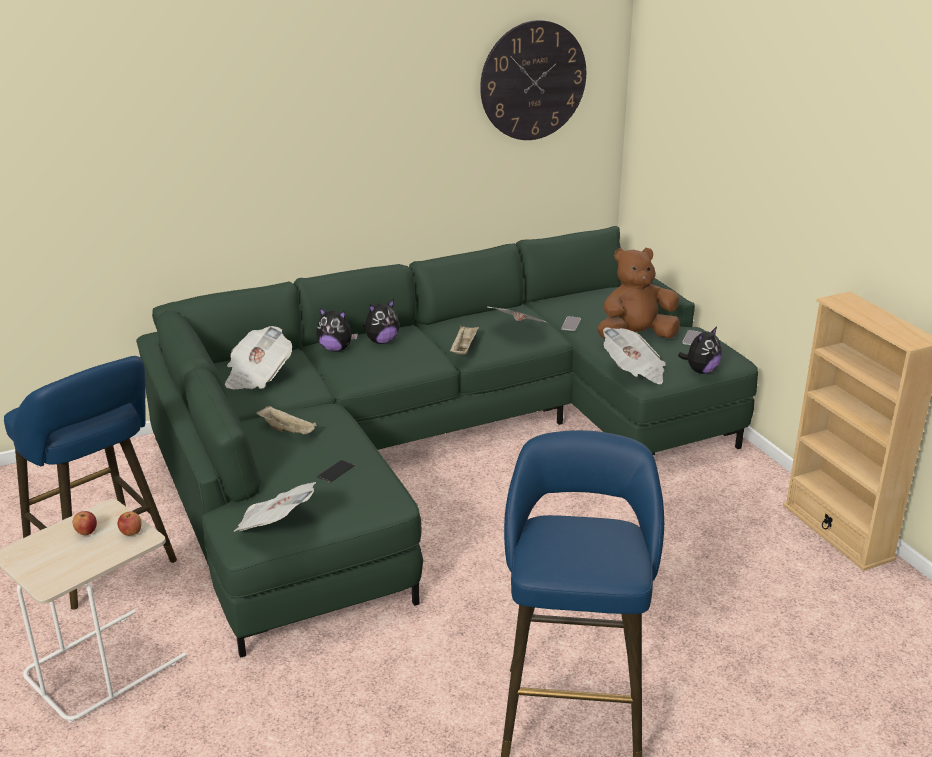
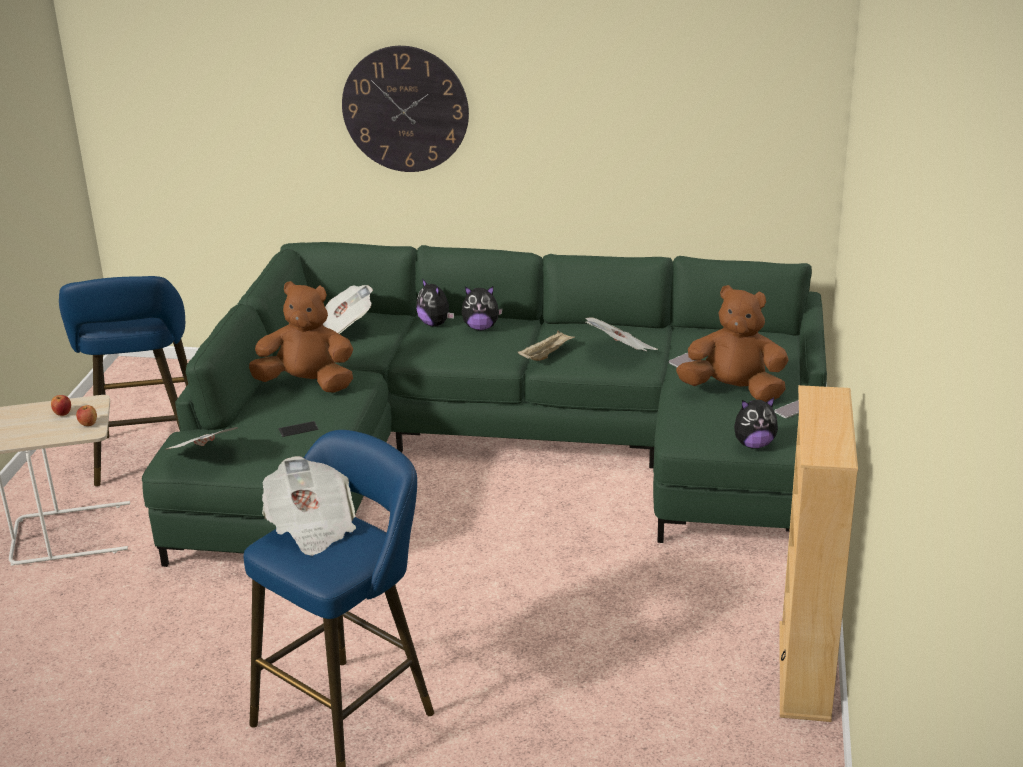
camera: 35 degrees right, 0 degrees up
beige tray [256,406,317,434] -> brown plush toy [249,281,353,393]
wall clock [480,20,586,140] -> wall clock moved to [342,46,469,172]
newspaper [603,327,666,384] -> newspaper moved to [262,456,356,556]

